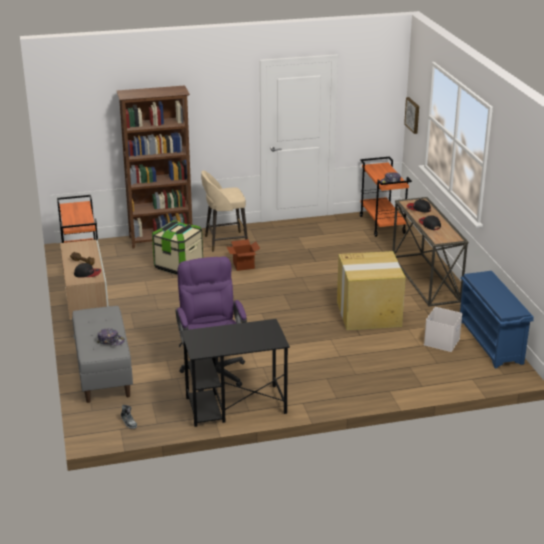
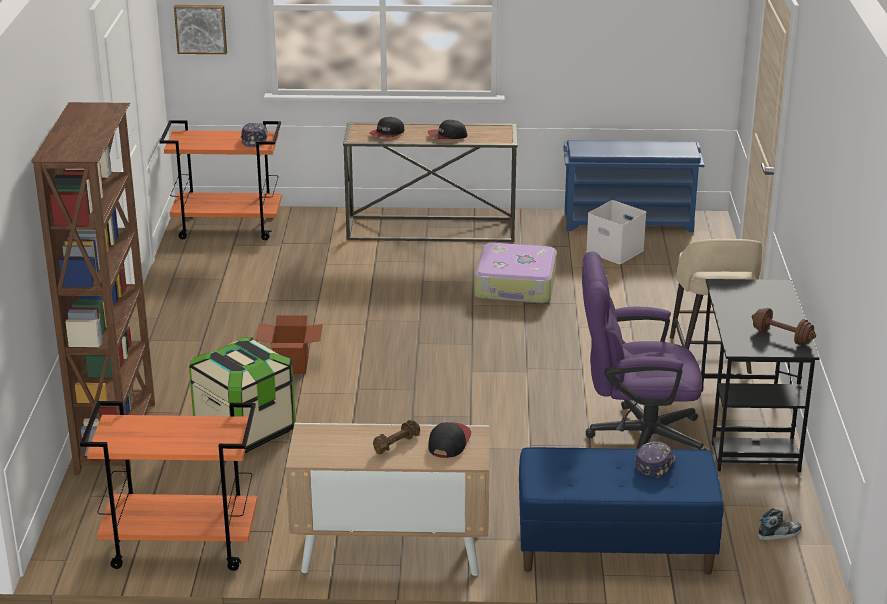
camera: 75 degrees left, 0 degrees up
grey bench [72,306,133,403] -> blue bench [519,447,724,575]
beige stool [201,170,248,252] -> beige stool moved to [670,239,762,373]
cardboard box [337,251,406,330] -> suitcase [475,243,557,303]
none -> brown dumbbell [752,308,816,345]

